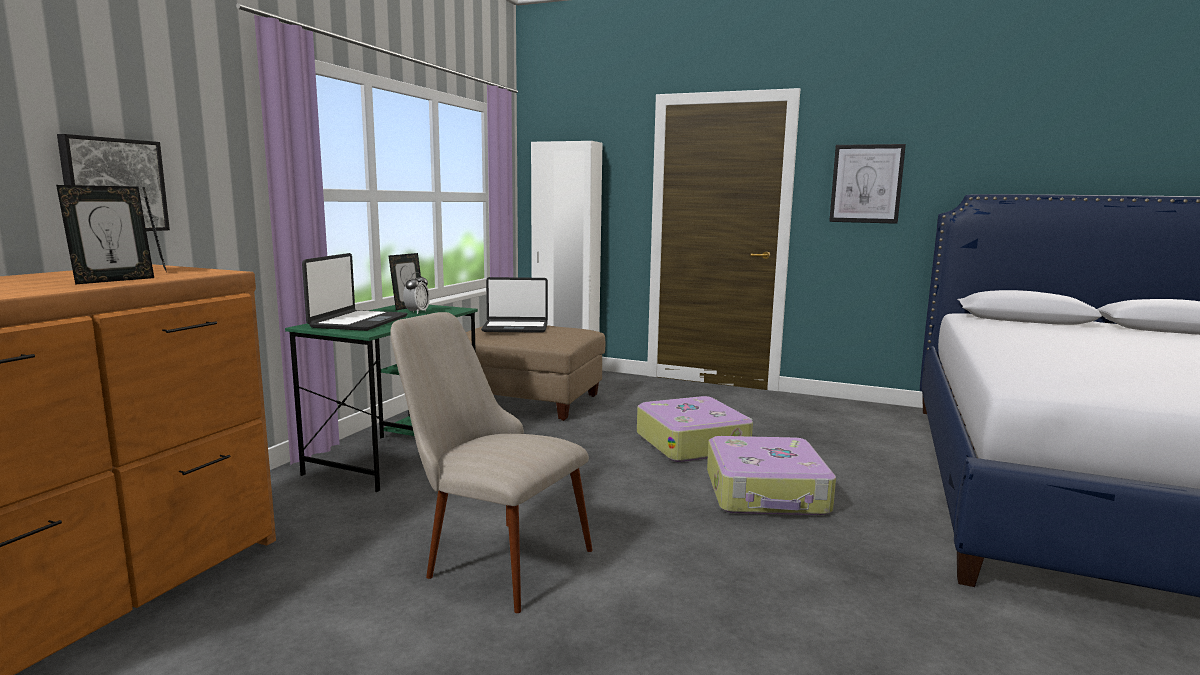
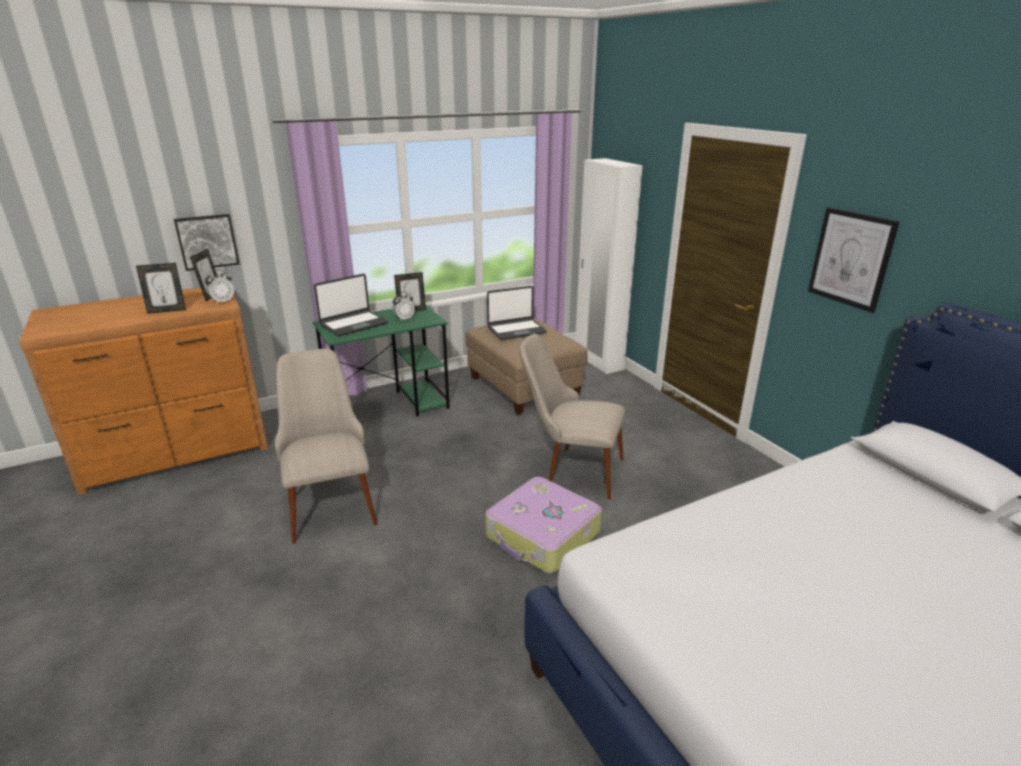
camera: 40 degrees right, 15 degrees up
laptop [481,277,548,333] -> laptop turned 60 degrees counterclockwise [487,286,547,340]
suitcase [637,396,753,462] -> beige chair [520,334,626,500]
none -> alarm clock [205,269,234,304]

